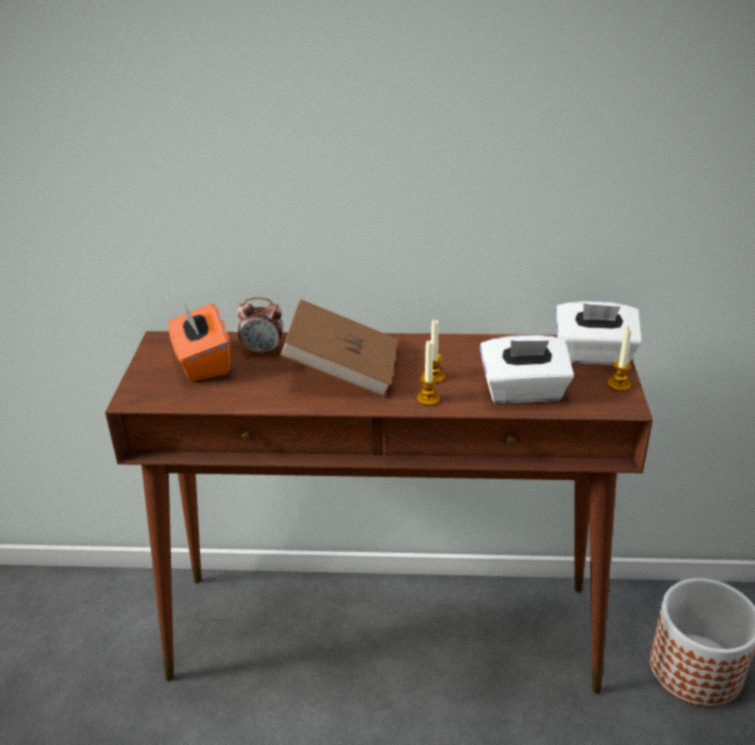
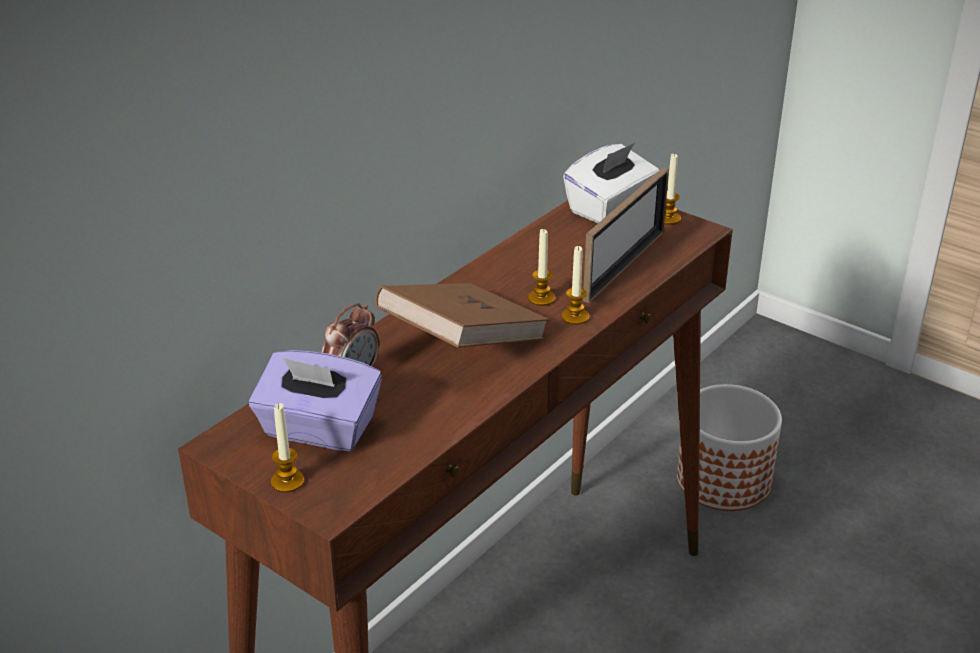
camera: 55 degrees left, 0 degrees up
orange tissue box [168,302,230,382] -> purple tissue box [249,350,382,451]
white tissue box [480,335,574,403] -> picture frame [583,167,669,303]
none -> candle [271,403,304,493]

